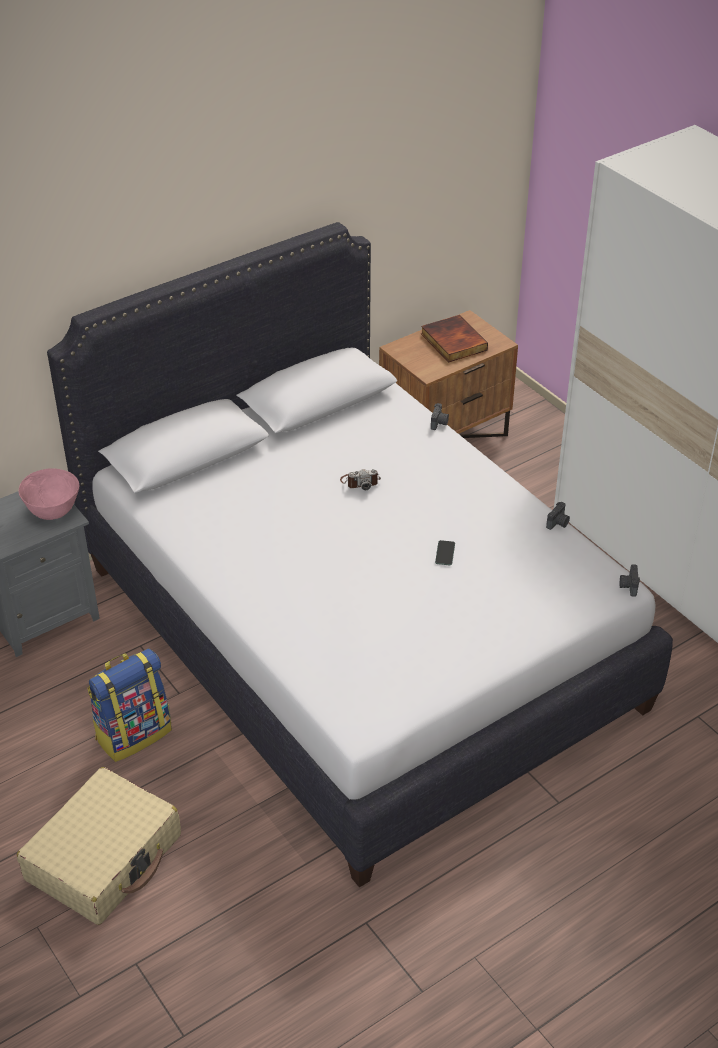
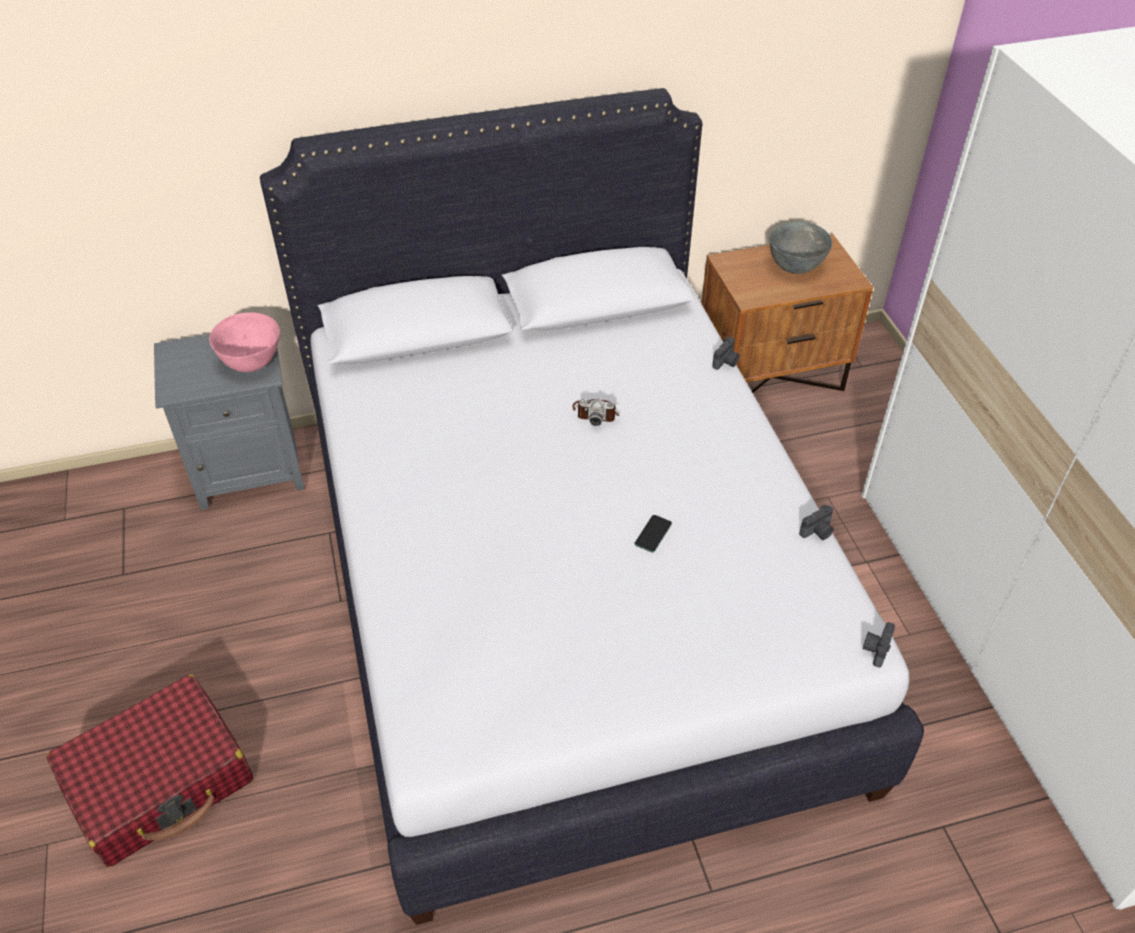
camera: 20 degrees right, 5 degrees up
beige suitcase [17,767,181,925] -> red suitcase [46,674,253,867]
backpack [87,648,172,762] -> none
book [421,315,488,363] -> grey bowl [769,222,832,274]

